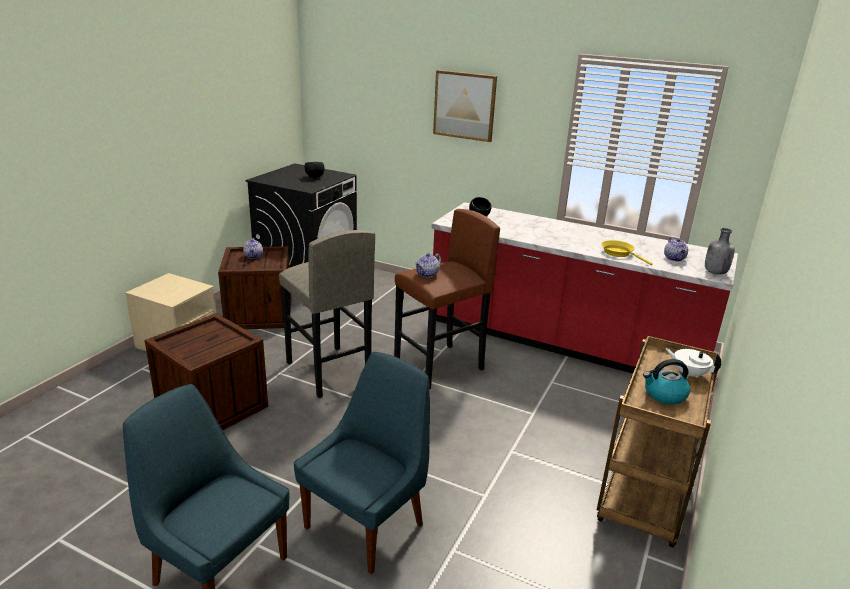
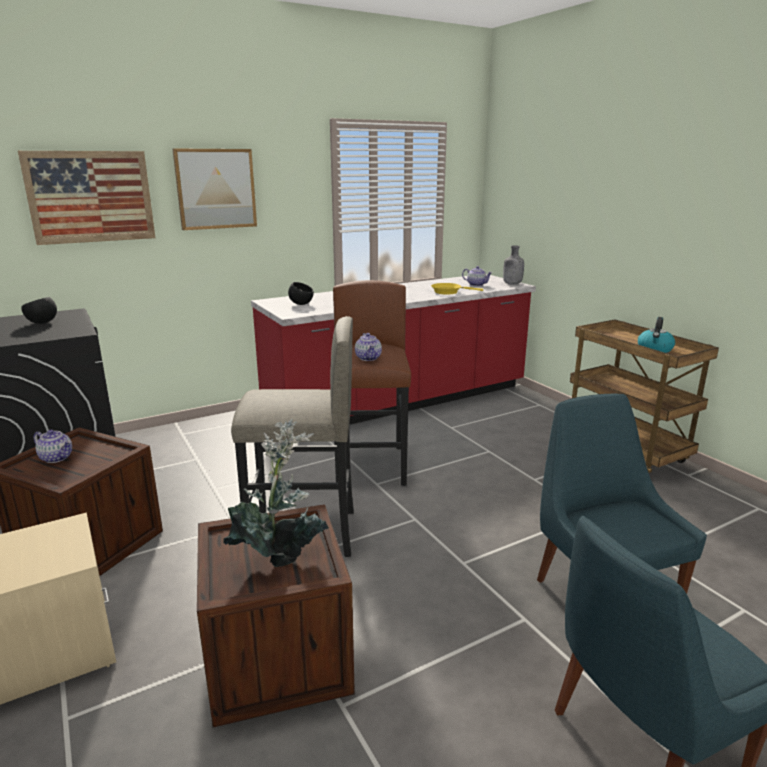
camera: 55 degrees left, 5 degrees down
white teapot [665,348,721,378] -> none
none -> picture [18,151,155,245]
none -> potted plant [223,419,329,567]

